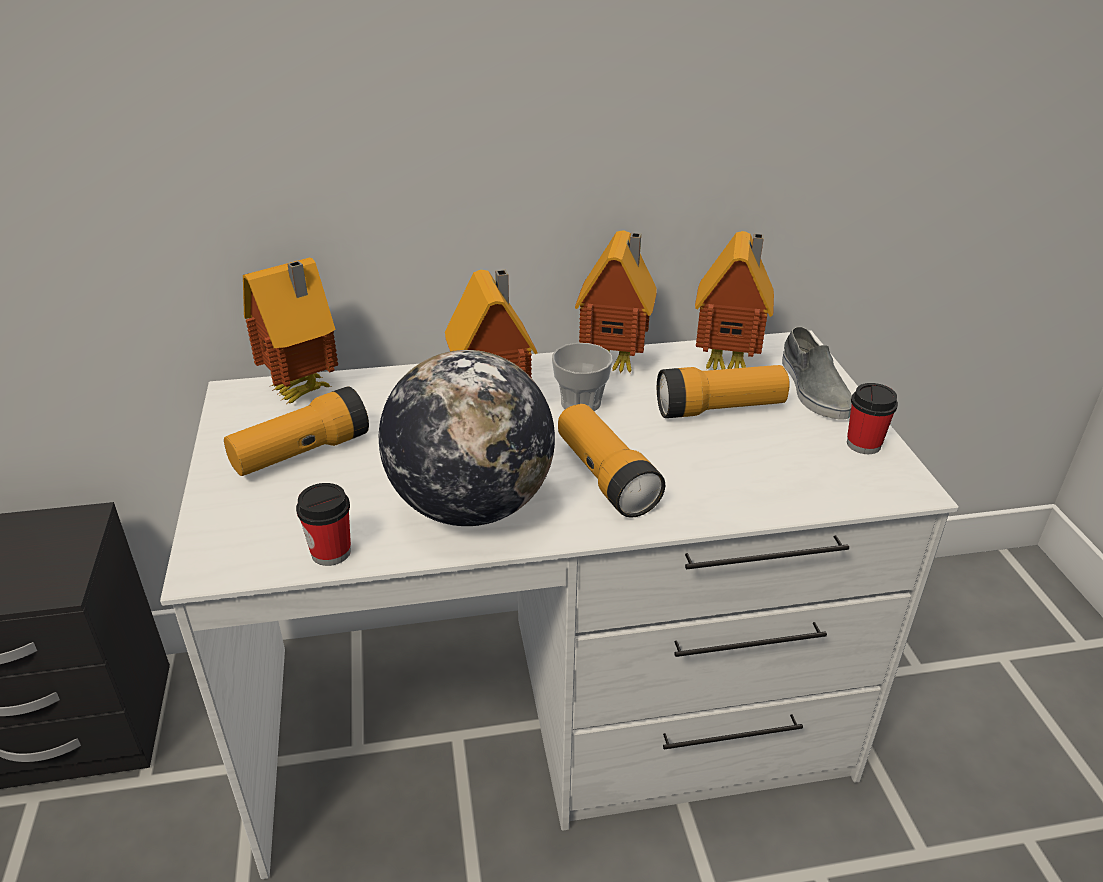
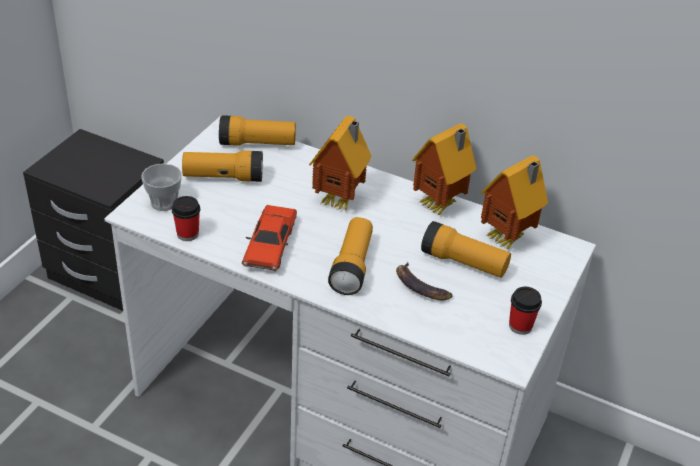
camera: 35 degrees right, 5 degrees up
toy house [243,258,338,404] -> flashlight [219,115,296,146]
globe [379,350,555,526] -> red toy car [242,205,297,271]
cup [552,343,613,411] -> cup moved to [141,164,182,211]
grey shoe [782,327,852,419] -> none
none -> banana [396,262,453,300]

